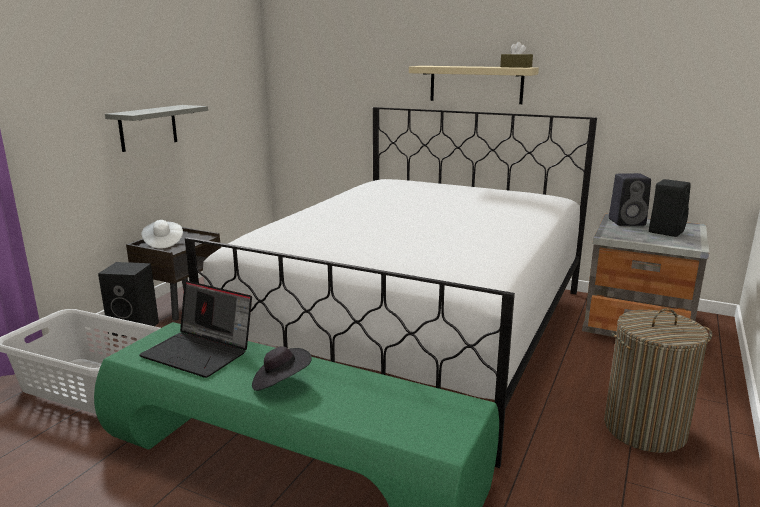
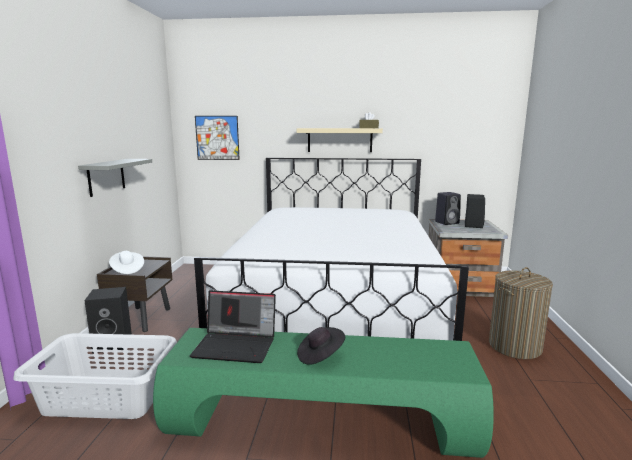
camera: 20 degrees left, 5 degrees down
none -> picture [195,116,240,160]

